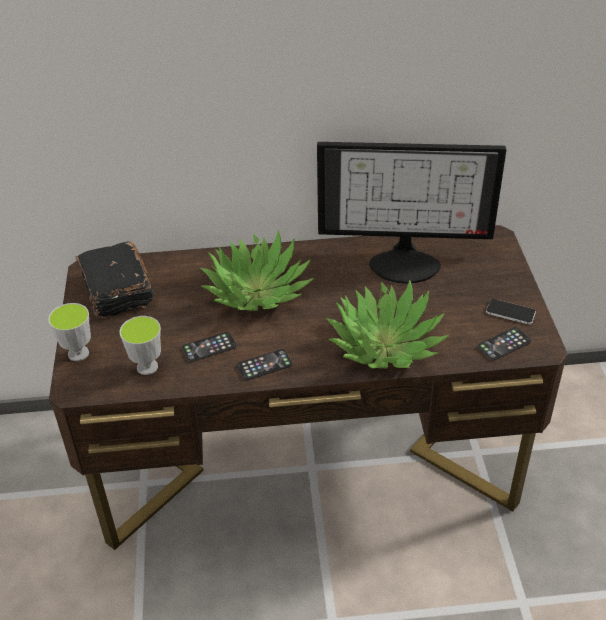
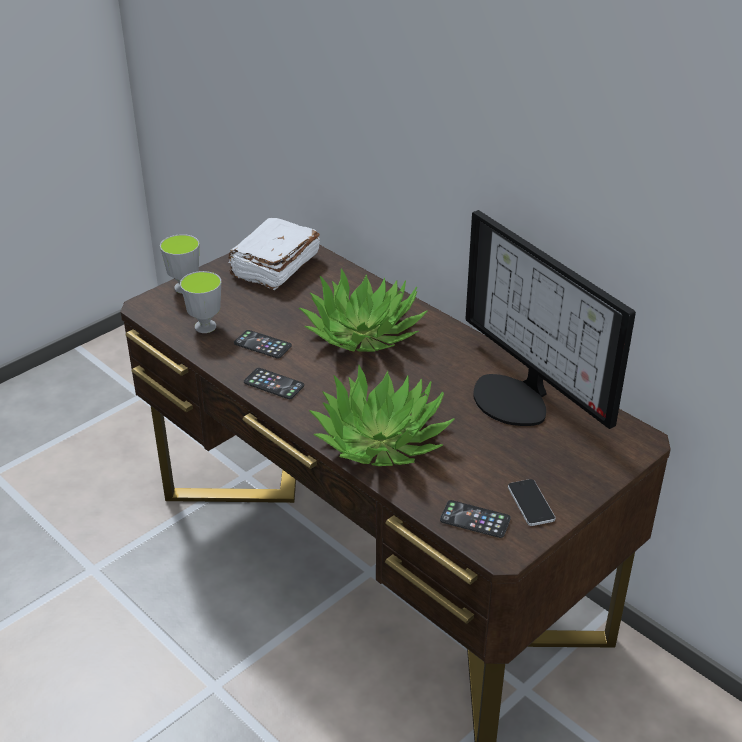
camera: 50 degrees right, 5 degrees down
black book [75,242,154,319] -> white book [229,218,320,290]

